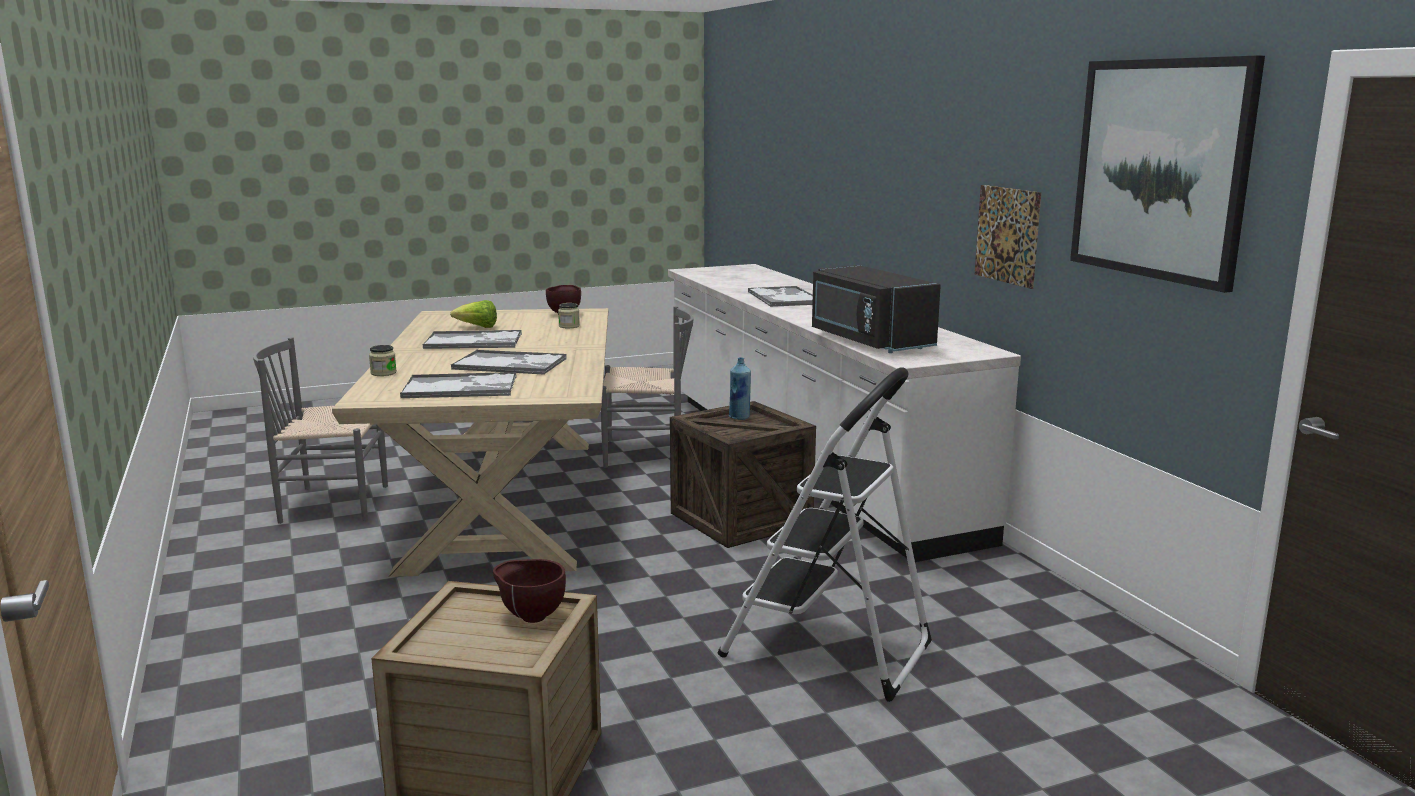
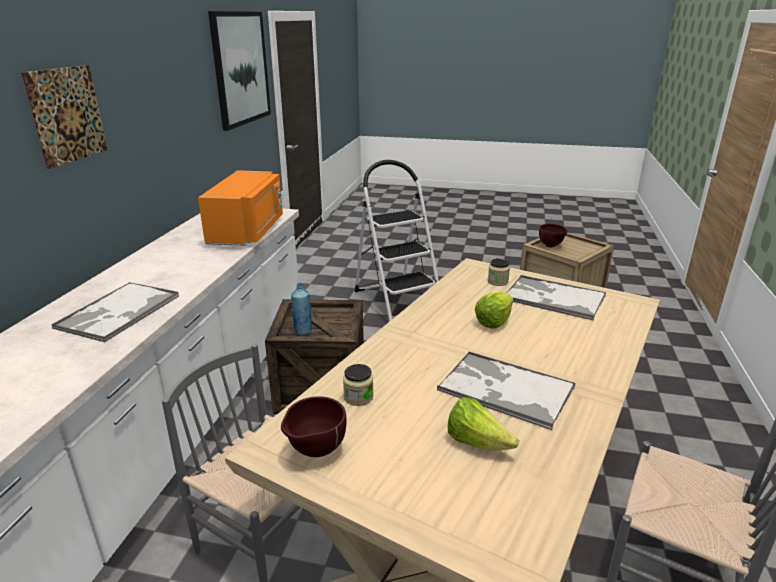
camera: 145 degrees left, 10 degrees up
jar [369,345,397,376] -> jar moved to [488,258,510,286]
tray [451,350,566,375] -> lettuce [475,292,513,328]
black microwave [812,265,941,353] -> orange microwave [198,170,283,246]
picture [975,185,1041,289] -> picture moved to [21,65,107,169]

